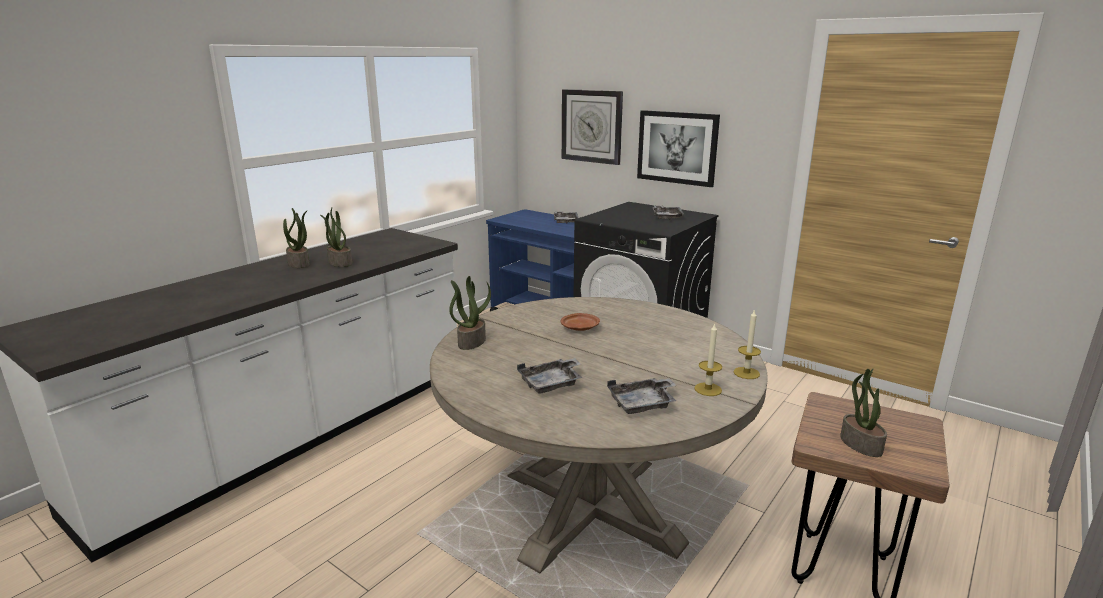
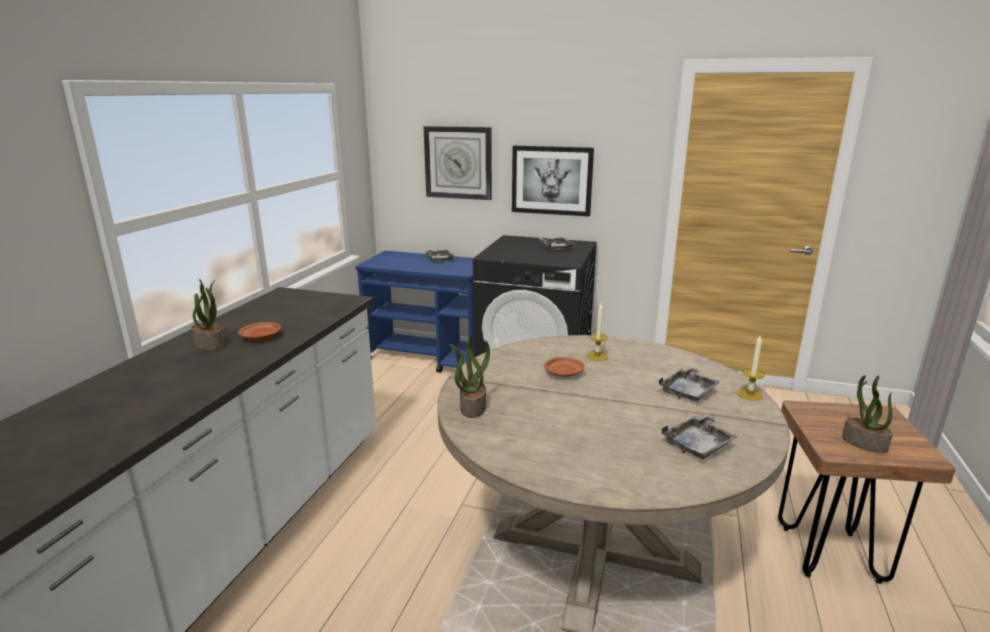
camera: 20 degrees left, 0 degrees up
potted plant [320,208,352,267] -> brown plate [238,322,281,340]
grey tray [517,358,583,394] -> grey tray moved to [659,366,720,402]
candle [694,324,722,396] -> candle moved to [587,303,608,361]

